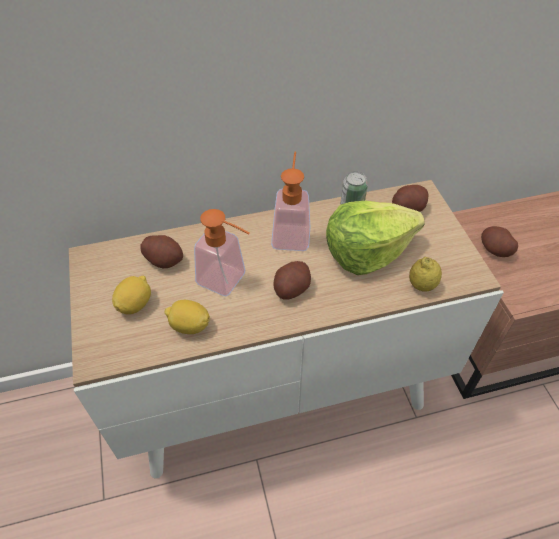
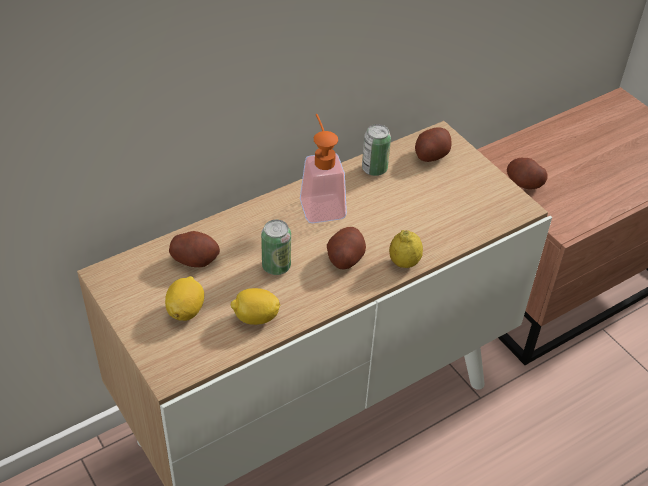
camera: 20 degrees left, 5 degrees down
soap dispenser [194,209,250,296] -> can [261,220,291,275]
lettuce [326,201,425,275] -> none
lemon [409,257,442,291] -> lemon moved to [389,230,423,268]

